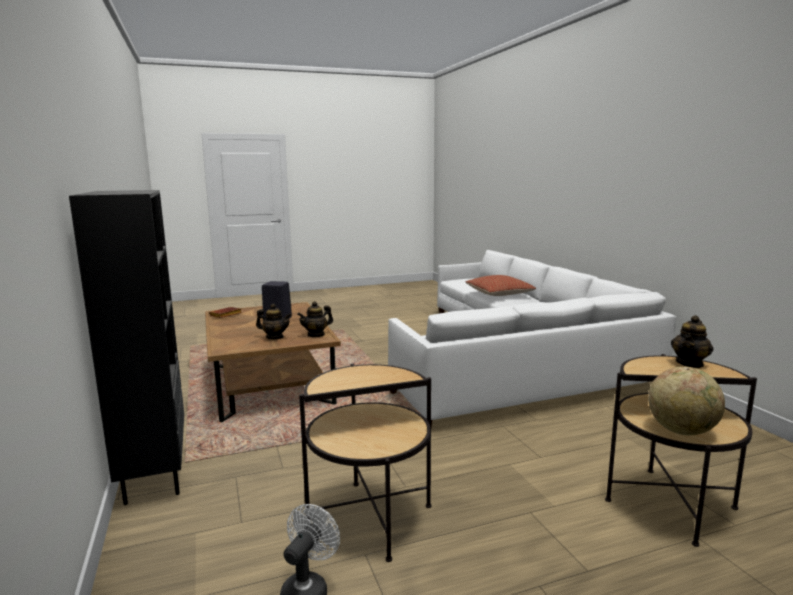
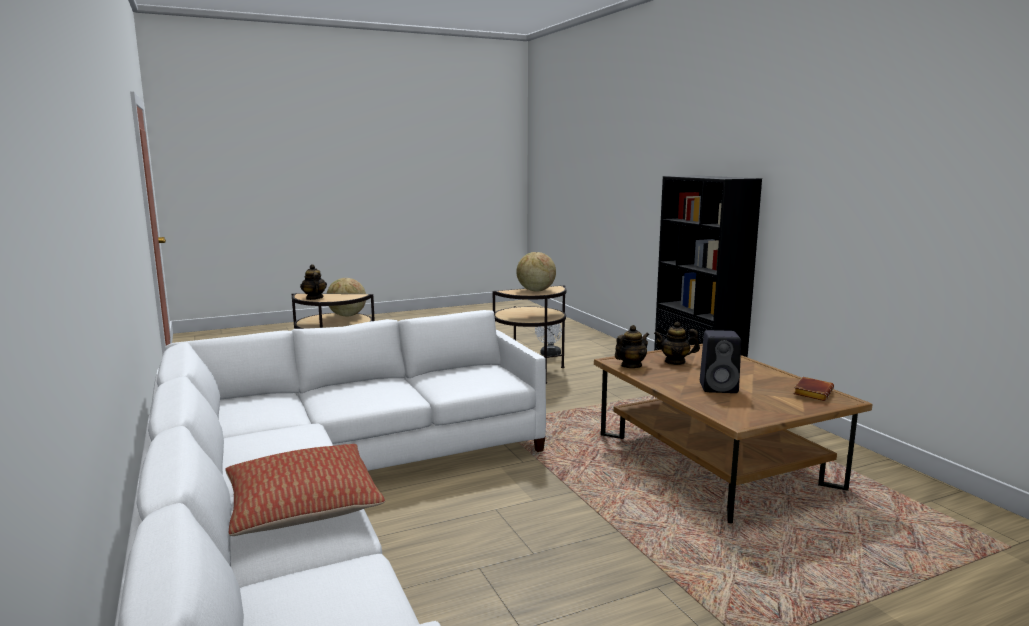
camera: 175 degrees right, 0 degrees up
teapot [671,315,713,368] -> teapot turned 60 degrees counterclockwise [300,264,327,300]
none -> globe [516,252,556,292]

